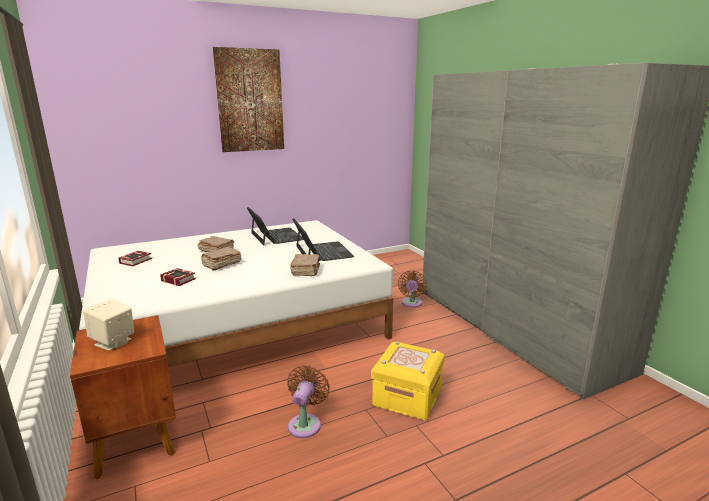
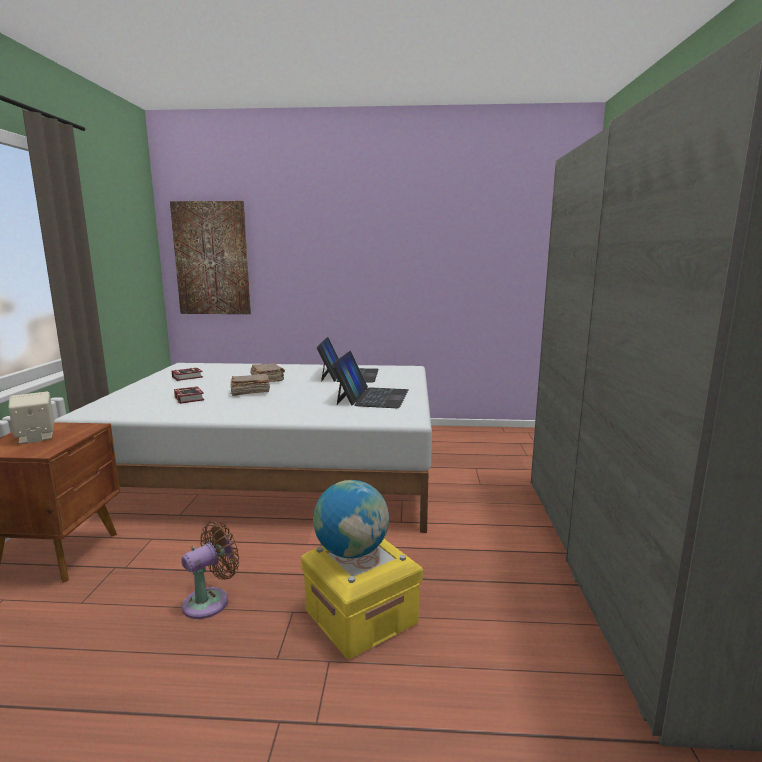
camera: 30 degrees right, 5 degrees down
picture [213,47,284,152] -> picture moved to [170,201,251,314]
brown book [290,254,320,276] -> none
brown fan [398,270,427,308] -> none
none -> globe [313,480,389,558]

